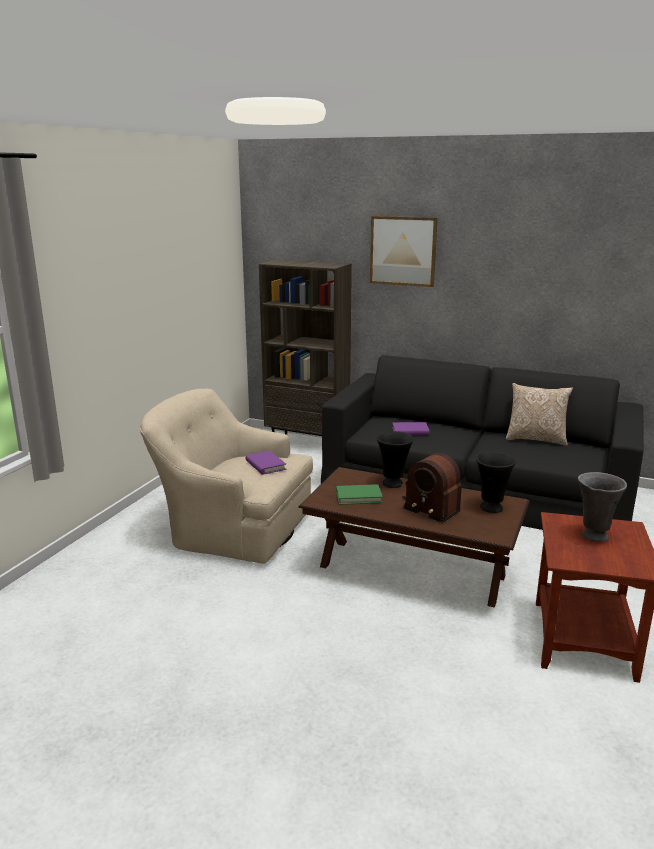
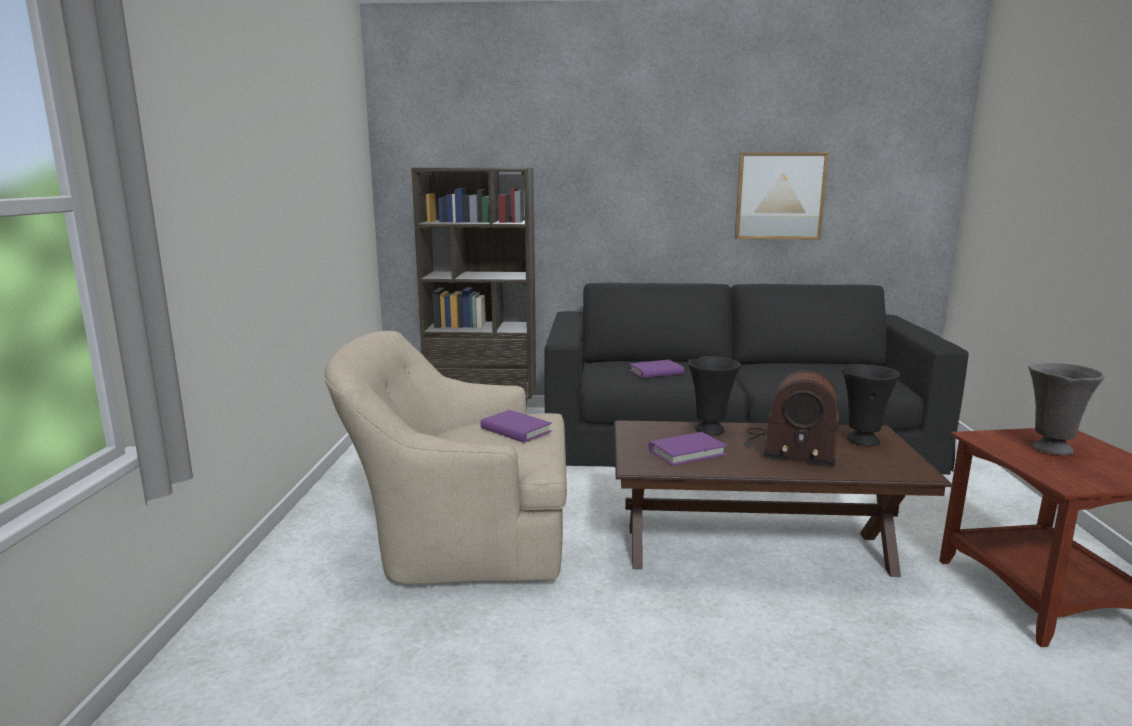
camera: 20 degrees left, 5 degrees down
green book [336,484,383,505] -> purple book [649,432,727,466]
picture [370,216,438,287] -> picture moved to [734,152,829,240]
pillow [506,383,573,446] -> none

